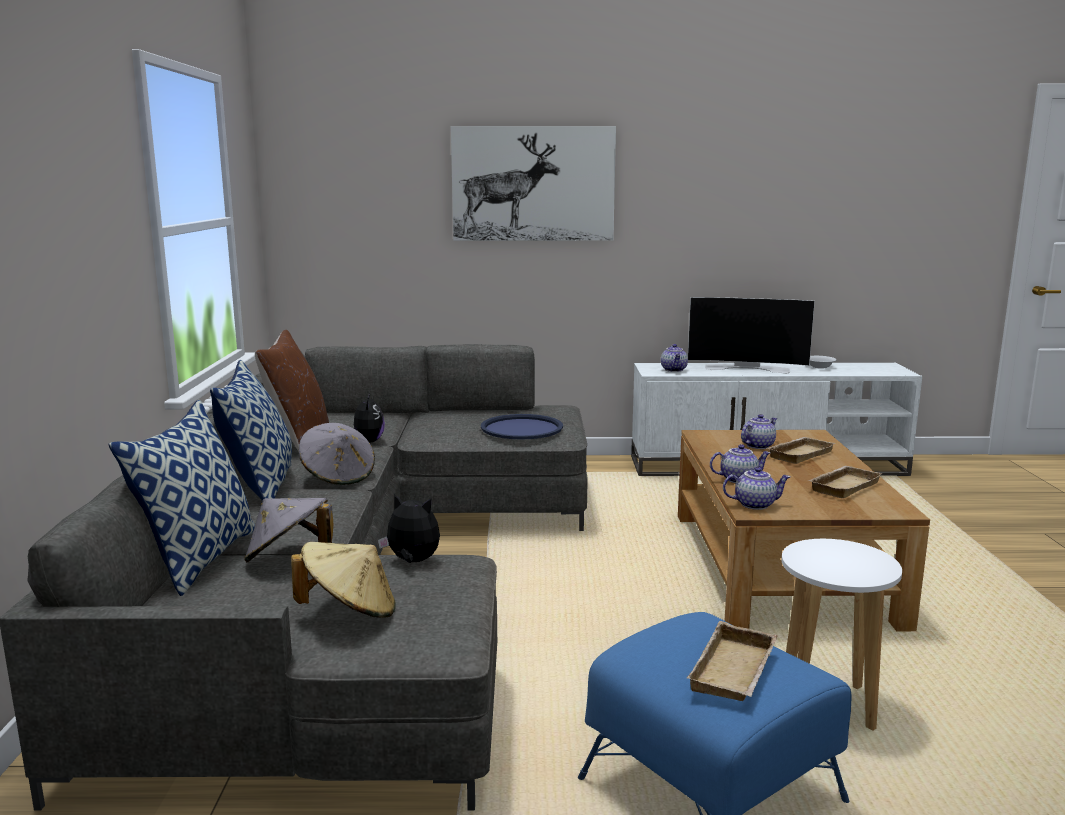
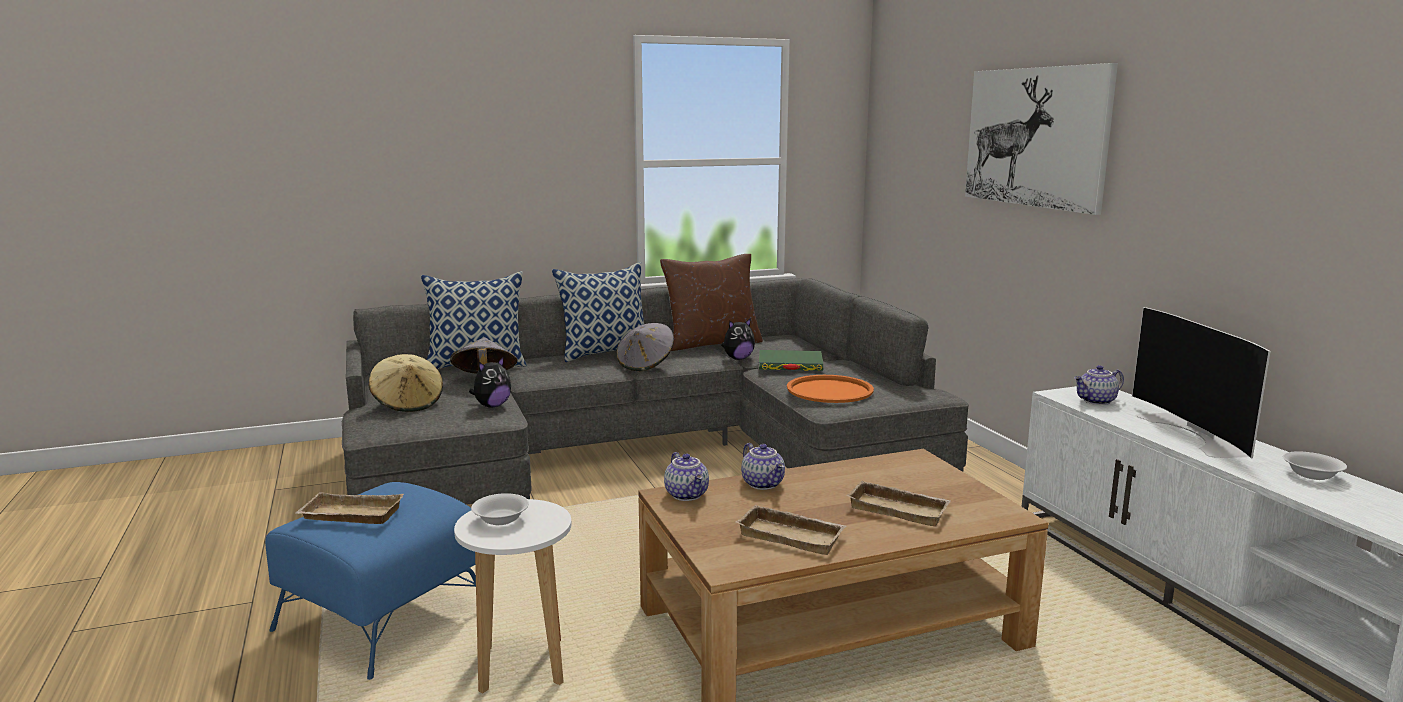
camera: 70 degrees right, 0 degrees up
plush toy [378,494,440,563] -> plush toy turned 45 degrees clockwise [469,356,511,408]
blue tray [481,414,563,440] -> orange tray [787,375,874,403]
teapot [741,414,777,449] -> none
none -> white bowl [471,493,529,525]
none -> green book [759,350,823,371]

